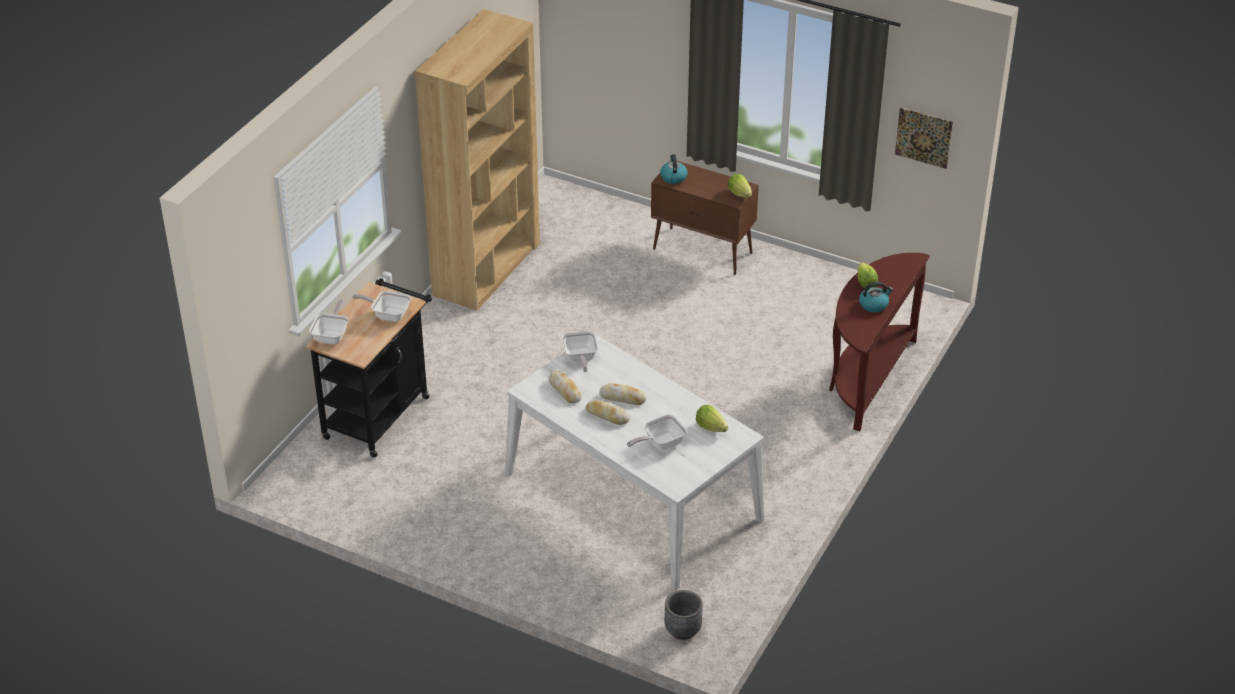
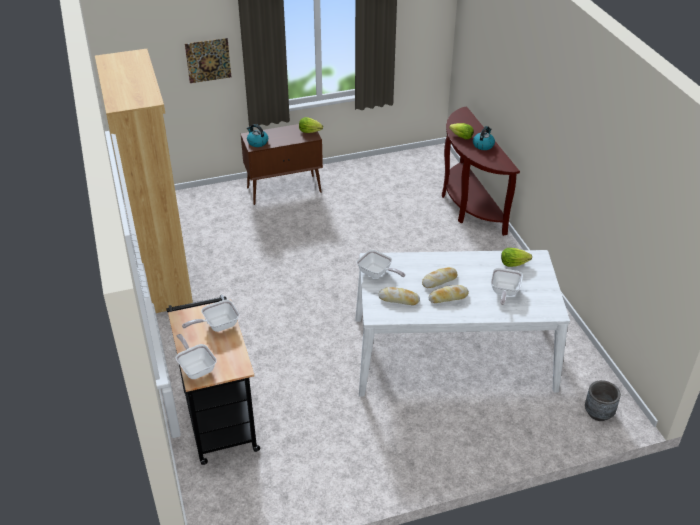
camera: 45 degrees left, 0 degrees up
picture [895,107,953,169] -> picture moved to [185,38,231,83]

